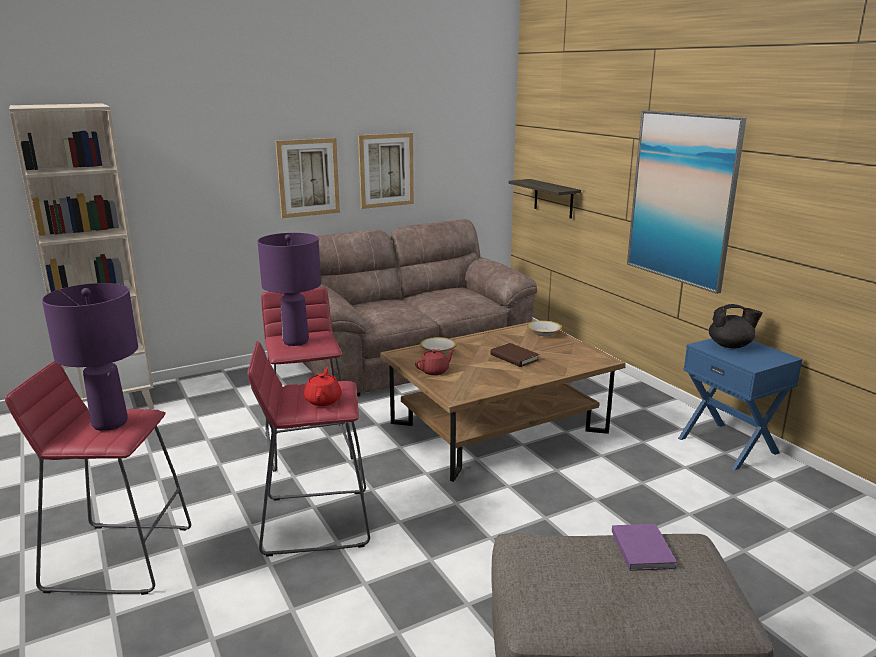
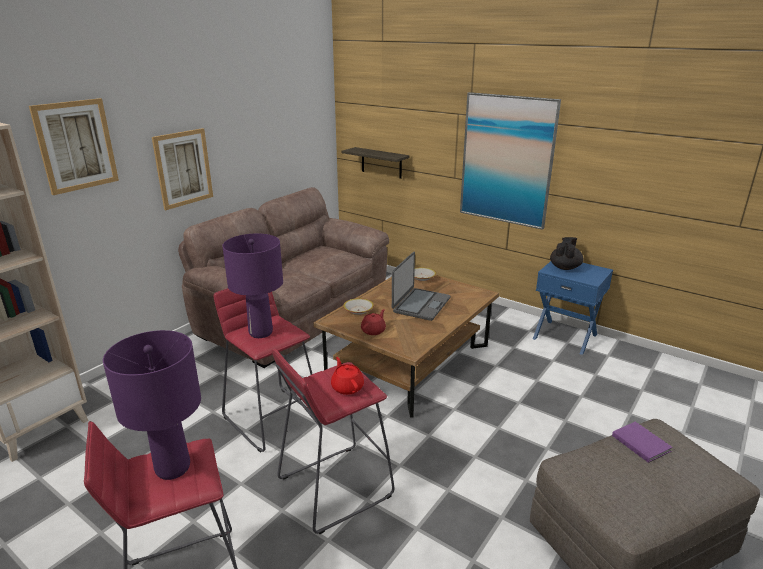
camera: 25 degrees left, 5 degrees up
picture [358,133,414,209] -> picture moved to [29,98,119,195]
brown book [490,343,539,367] -> laptop [392,252,450,321]
black teapot [709,304,763,348] -> black teapot turned 45 degrees counterclockwise [550,237,583,270]

